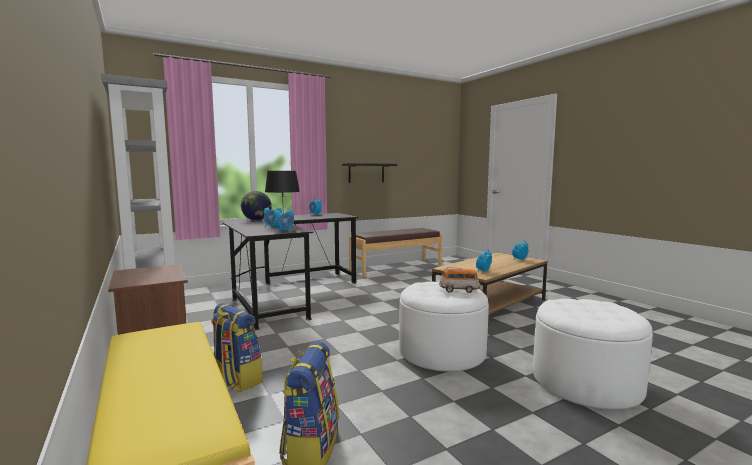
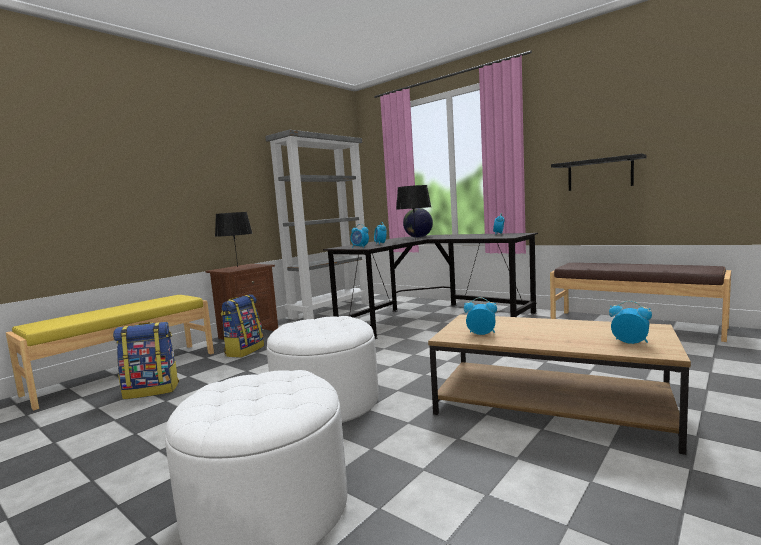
camera: 70 degrees right, 0 degrees up
toy car [439,267,480,293] -> none
none -> black table lamp [215,212,253,267]

